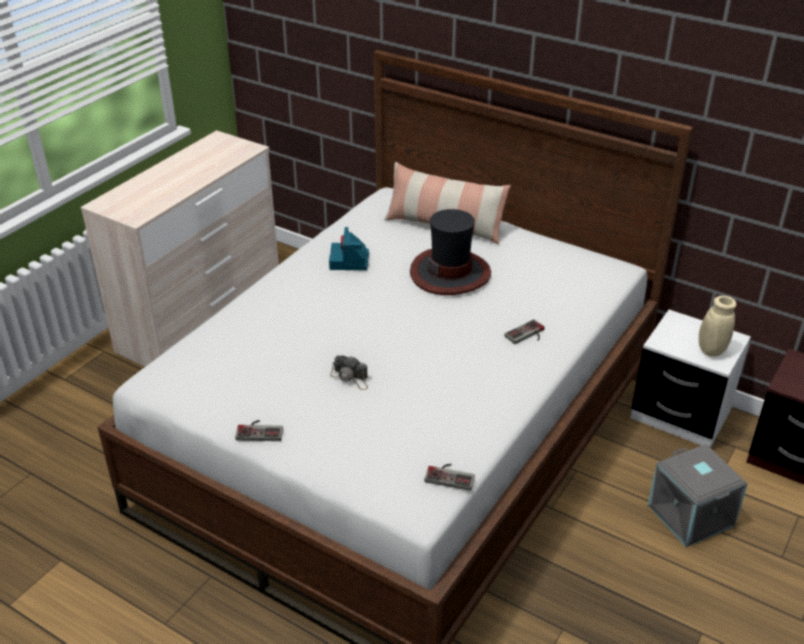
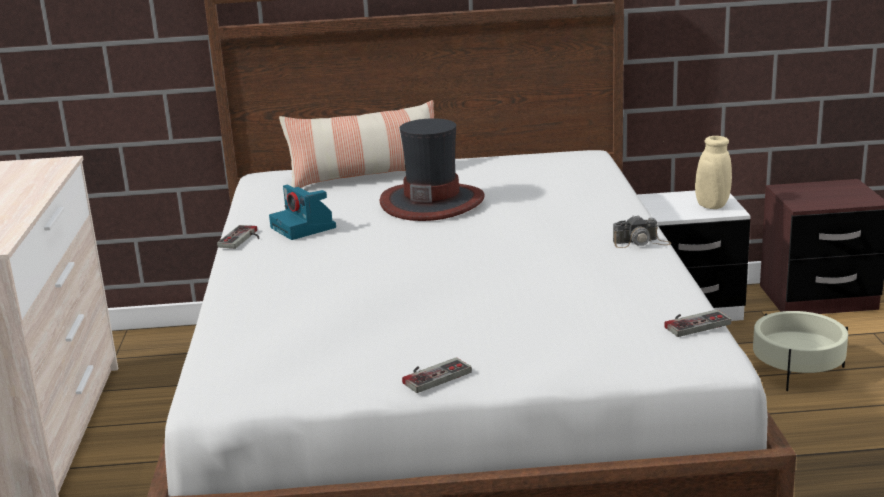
camera: 35 degrees left, 15 degrees down
camera [330,355,368,390] -> camera moved to [613,215,671,248]
game controller [505,319,544,344] -> game controller moved to [217,225,259,249]
grey storage box [648,444,748,547] -> beige planter [753,311,848,391]

